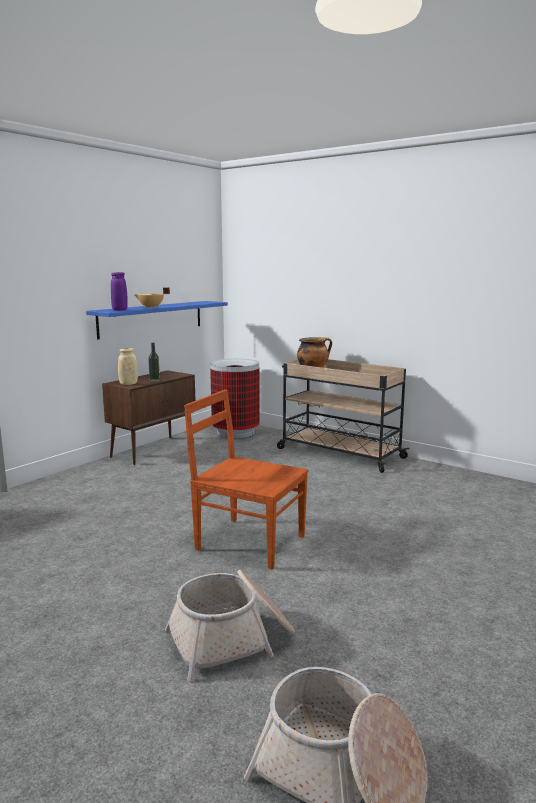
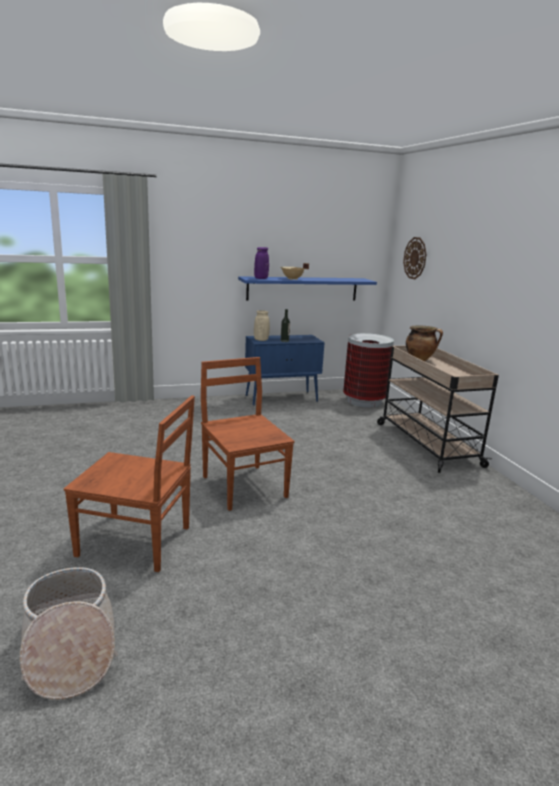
camera: 35 degrees right, 5 degrees up
brown cabinet [102,370,195,465] -> blue cabinet [245,335,325,406]
basket [165,570,295,681] -> brown chair [64,395,195,572]
none -> wall clock [403,237,427,279]

